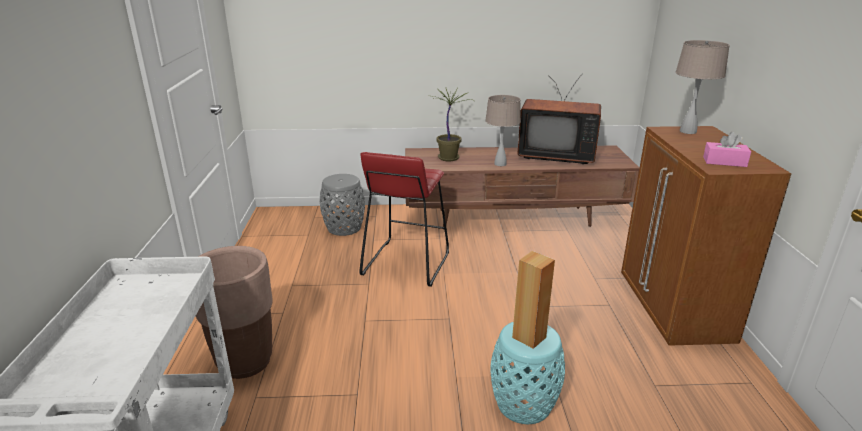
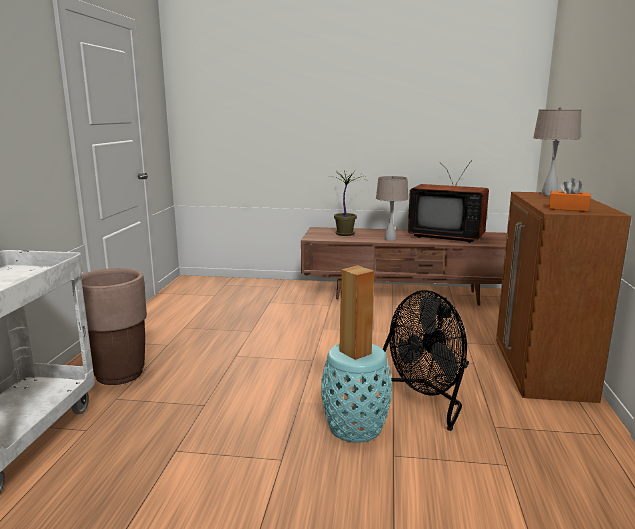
camera: 10 degrees right, 10 degrees down
grey stool [320,174,365,236] -> none
red stool [360,152,449,287] -> none
pink tissue box [703,132,751,167] -> orange tissue box [548,178,591,212]
none -> black fan [383,290,469,431]

